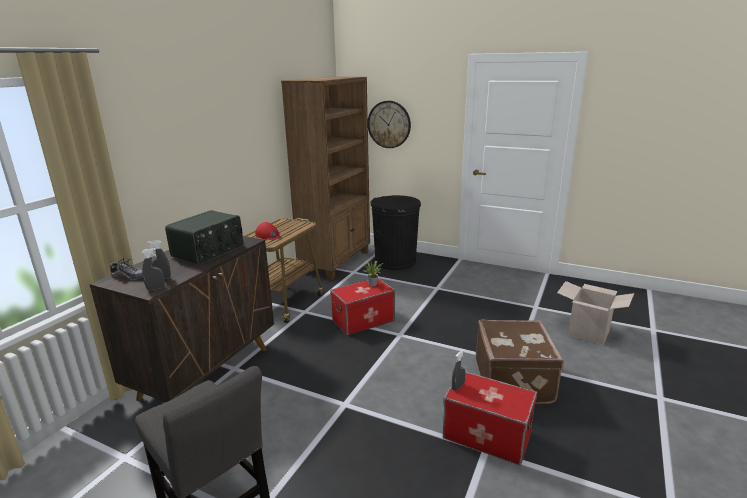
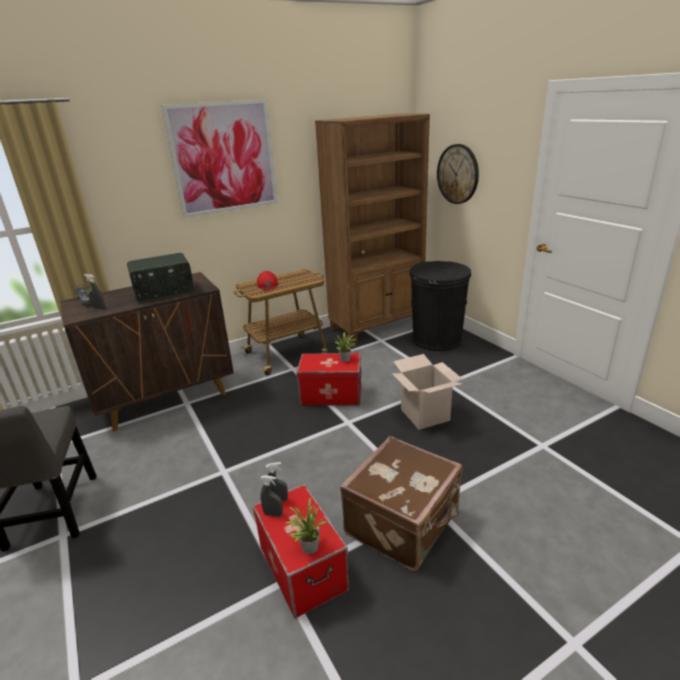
camera: 35 degrees right, 5 degrees up
grey spray bottle [142,248,165,290] -> grey spray bottle moved to [260,475,283,517]
cardboard box [557,281,634,345] -> cardboard box moved to [392,354,463,430]
none -> picture [161,99,278,218]
none -> potted plant [283,498,327,554]

